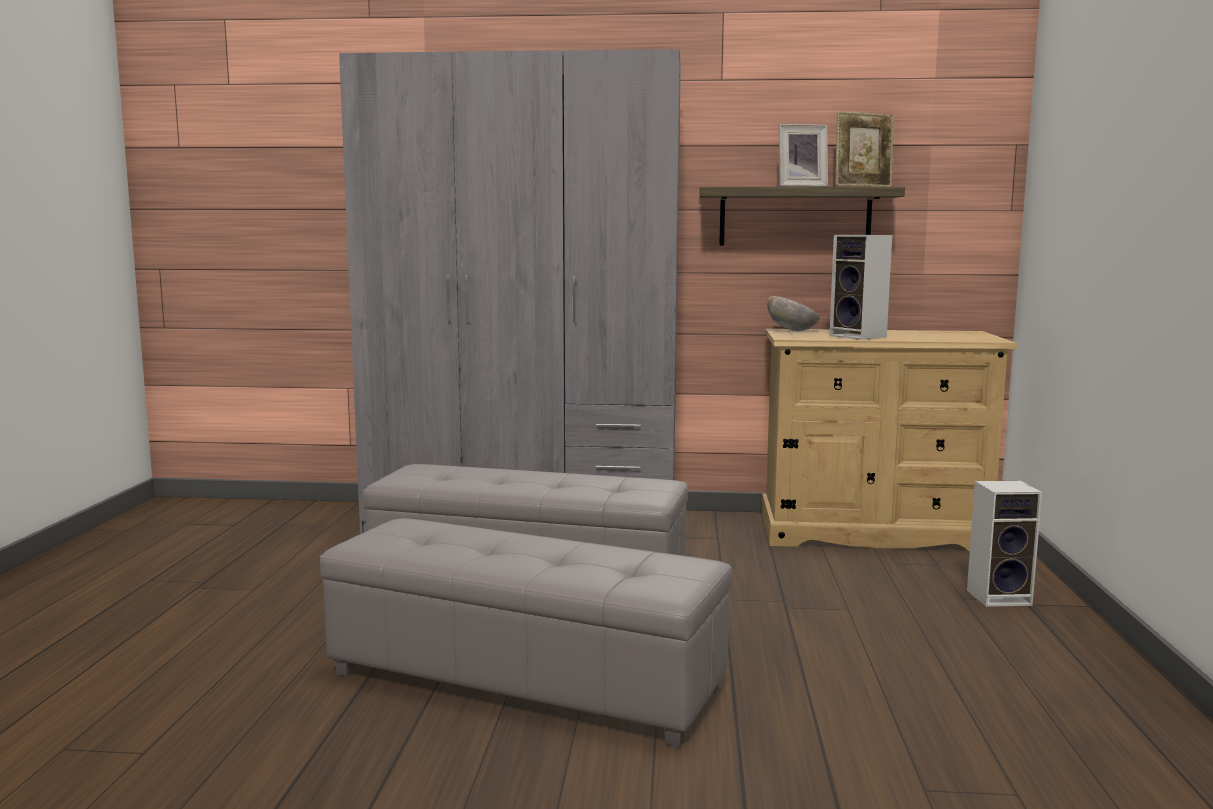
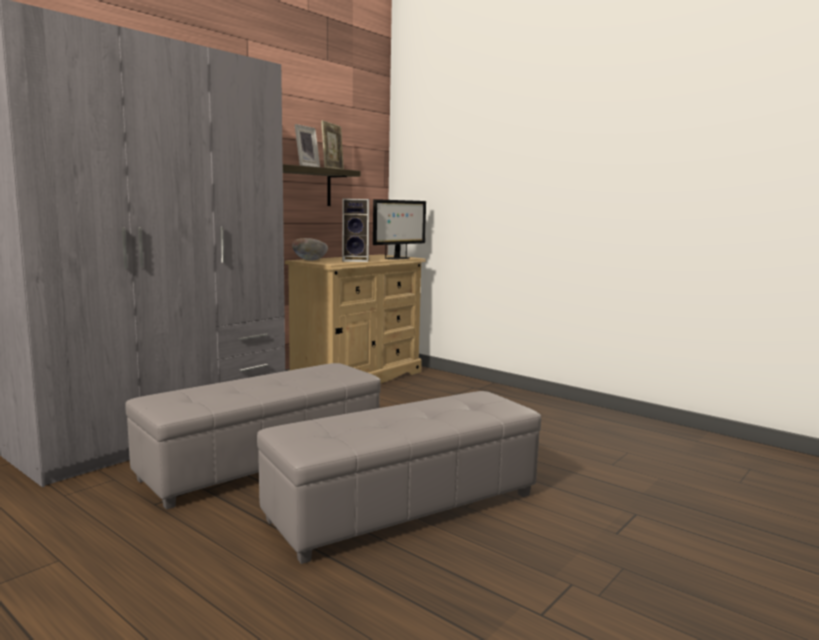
camera: 55 degrees left, 0 degrees up
speaker [967,481,1042,607] -> none
none -> monitor [373,199,426,259]

